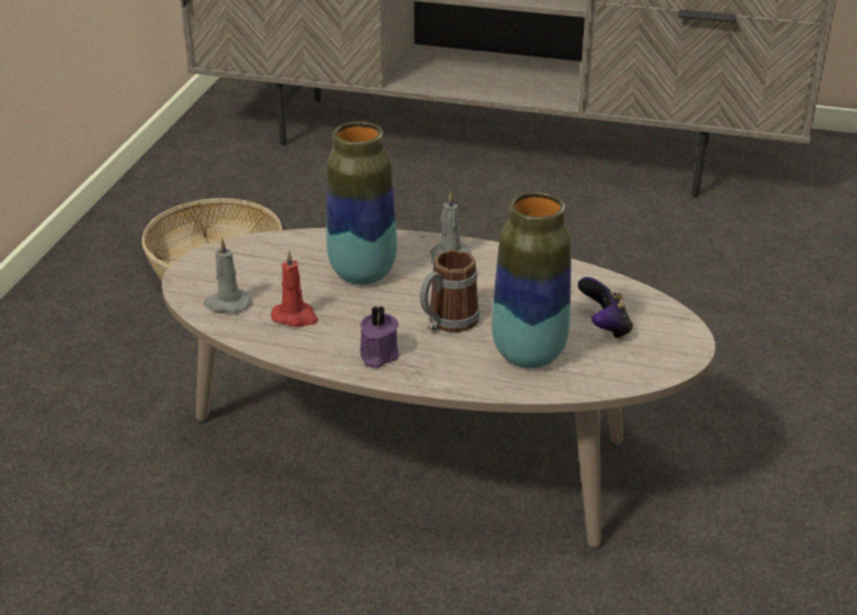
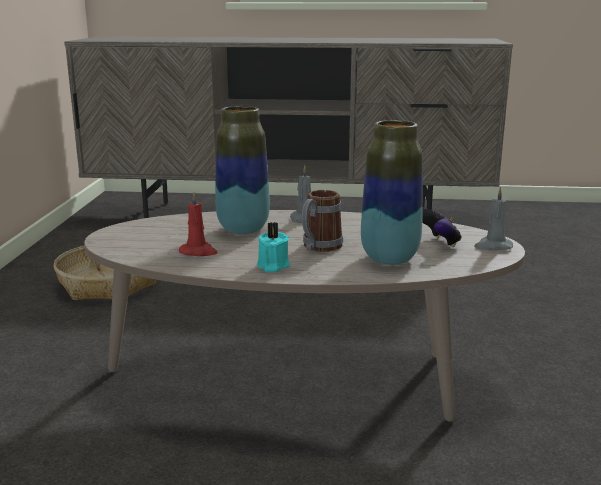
camera: 10 degrees left, 15 degrees down
grey candle [203,238,251,313] -> grey candle moved to [474,187,513,250]
purple candle [360,305,399,368] -> turquoise candle [257,222,290,272]

